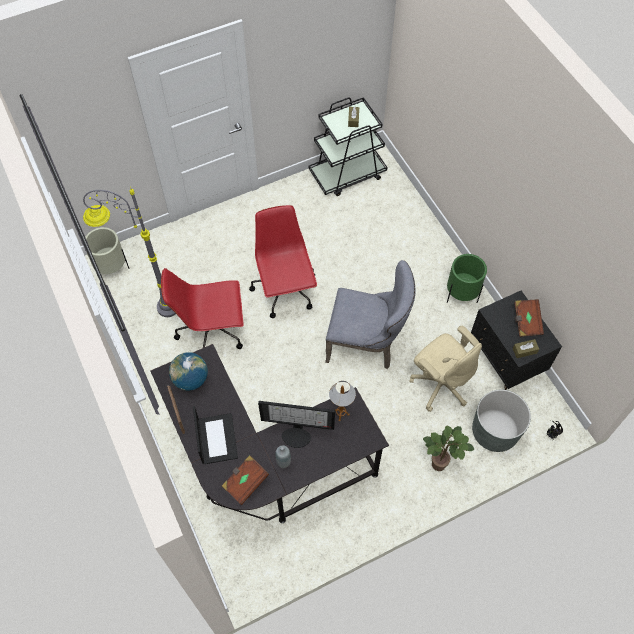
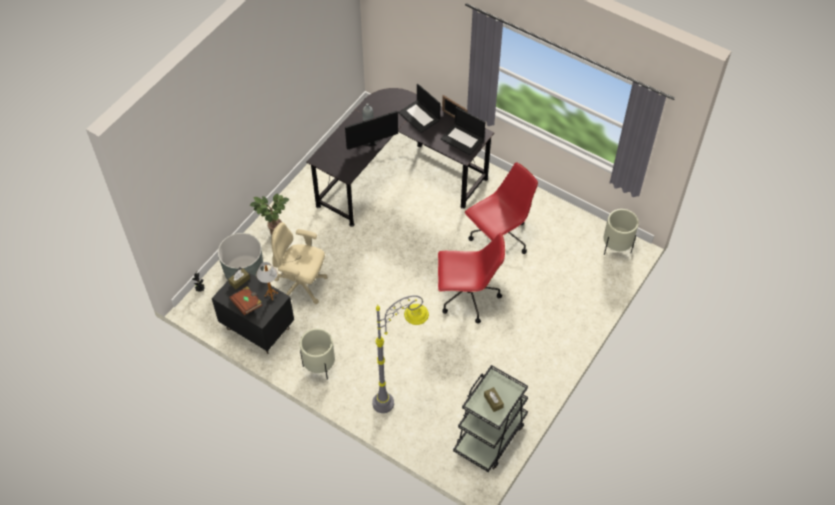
camera: 150 degrees right, 5 degrees down
grey floor lamp [83,187,176,317] -> grey floor lamp moved to [372,295,429,413]
globe [169,352,208,391] -> laptop [441,107,485,155]
brown book [222,455,269,505] -> none
red office chair [249,205,317,318] -> red office chair turned 45 degrees counterclockwise [438,233,505,323]
grey chair [325,260,415,369] -> none
table lamp [329,381,356,421] -> table lamp moved to [256,262,278,300]
green planter [447,254,487,303] -> beige planter [300,328,335,380]

